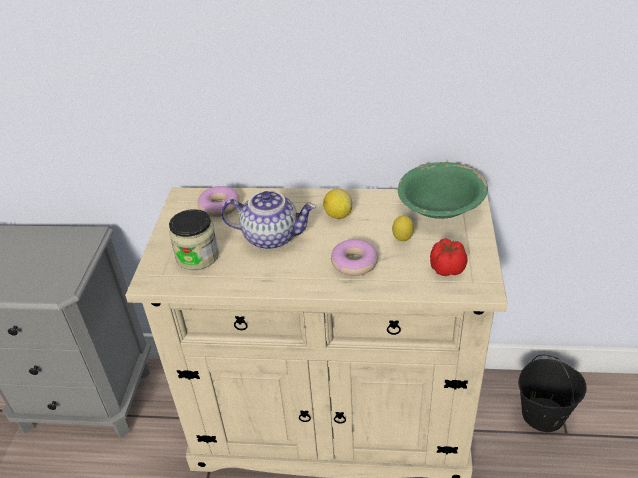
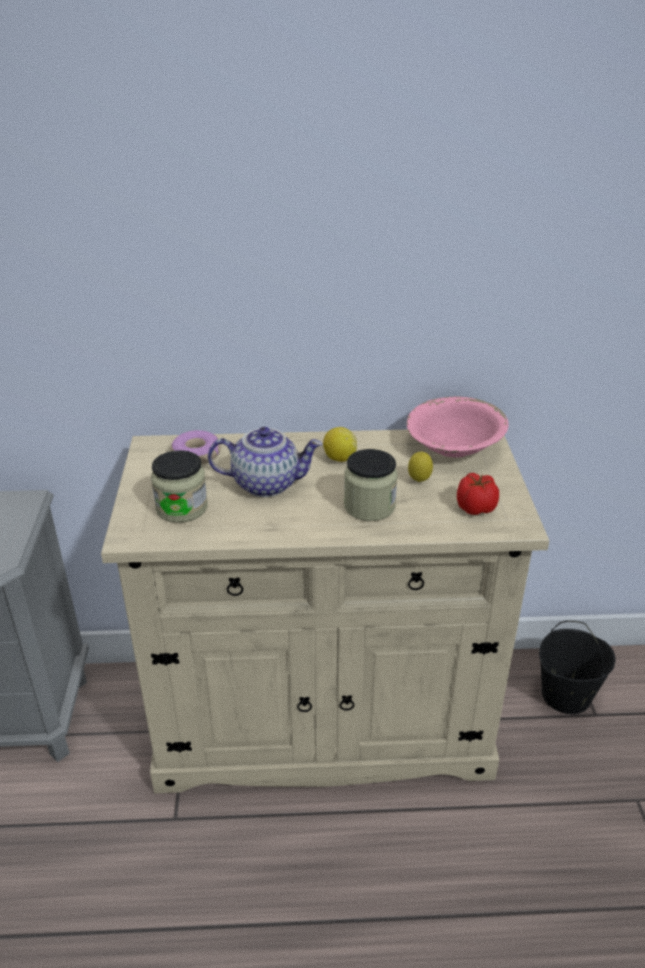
camera: 10 degrees left, 5 degrees down
donut [331,239,378,276] -> jar [344,449,398,521]
green bowl [398,162,488,219] -> pink bowl [407,397,509,458]

